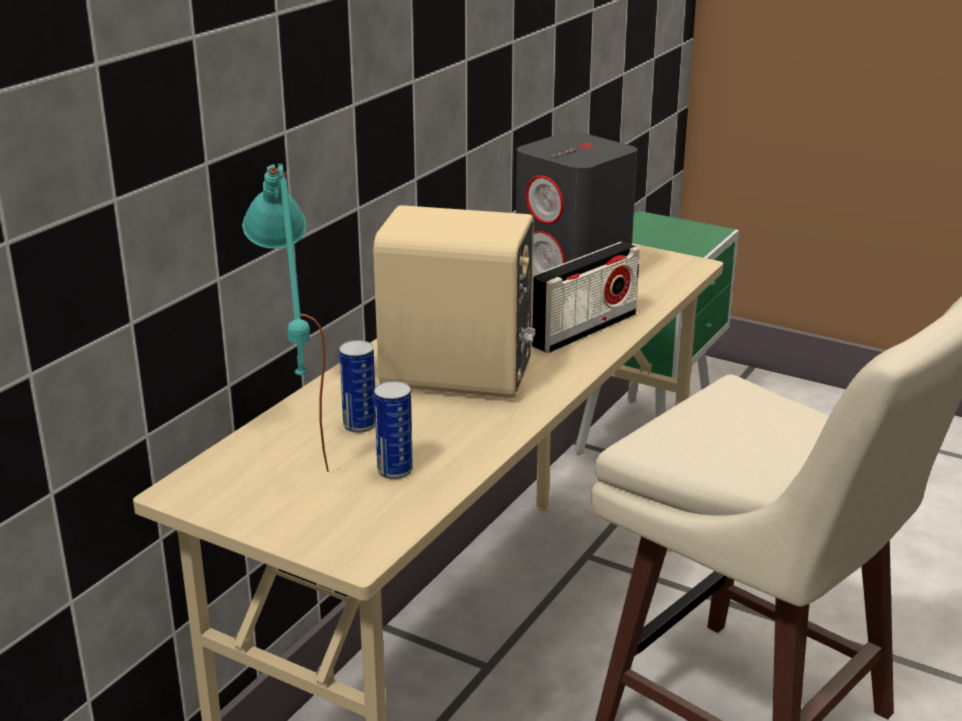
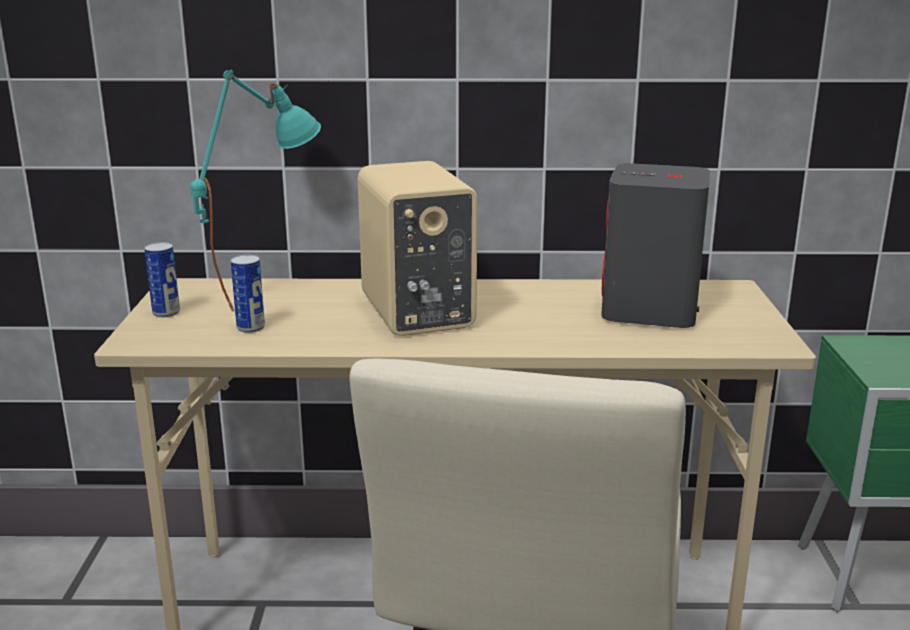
camera: 60 degrees right, 5 degrees down
can [339,340,376,433] -> can moved to [144,242,180,317]
radio [531,242,640,353] -> none

